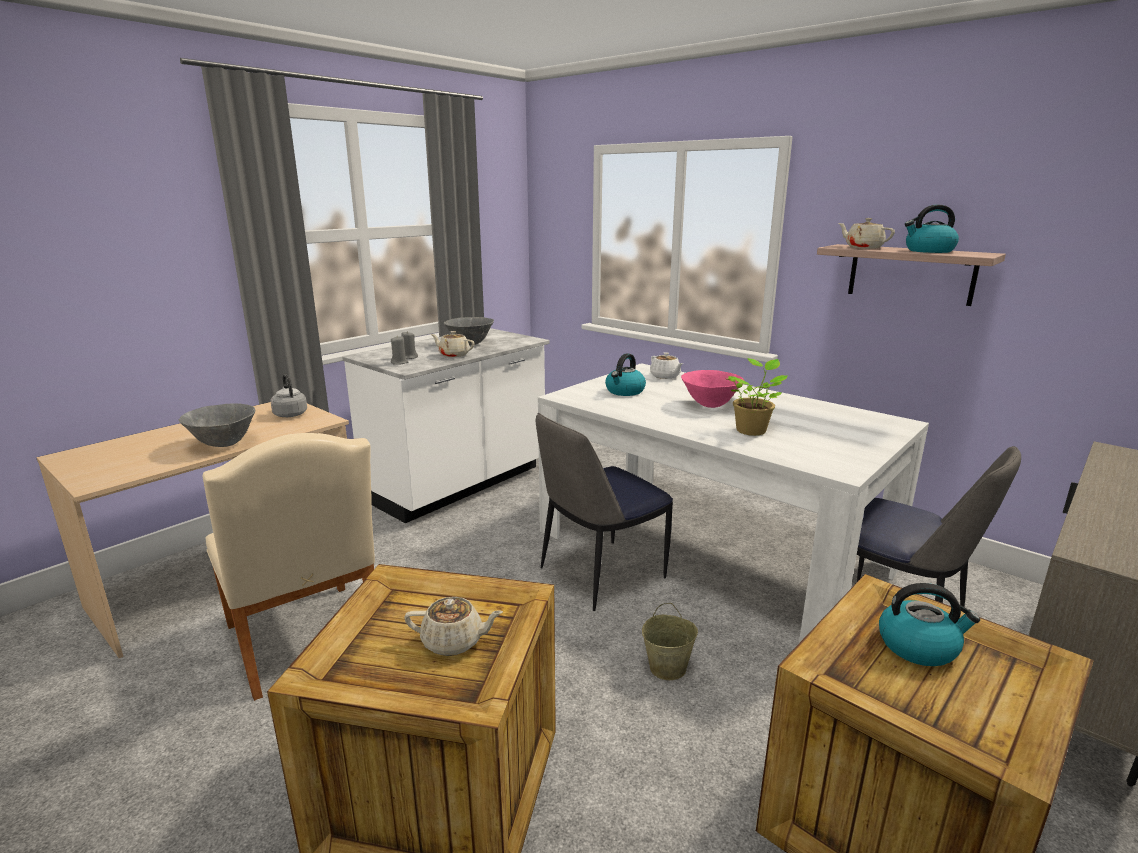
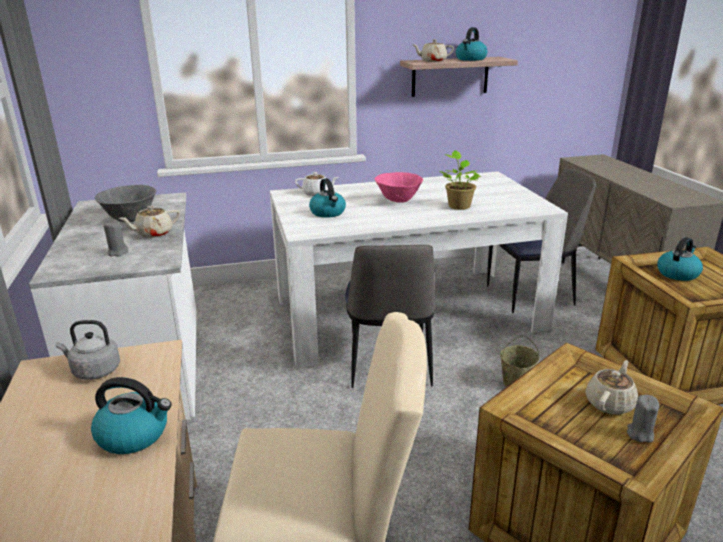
camera: 55 degrees left, 5 degrees up
grey bowl [179,403,255,447] -> kettle [91,377,172,454]
grey candle [391,335,408,365] -> grey candle moved to [627,395,659,443]

